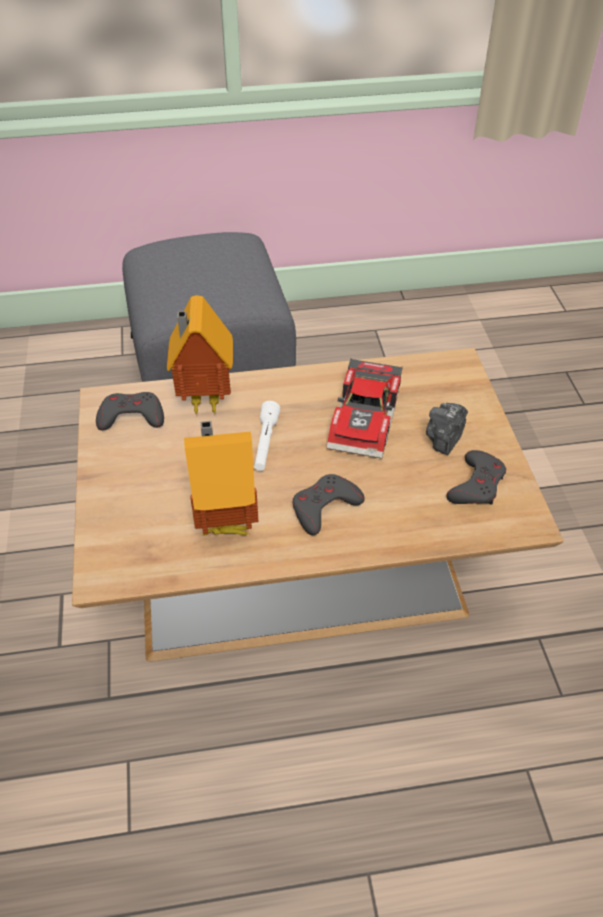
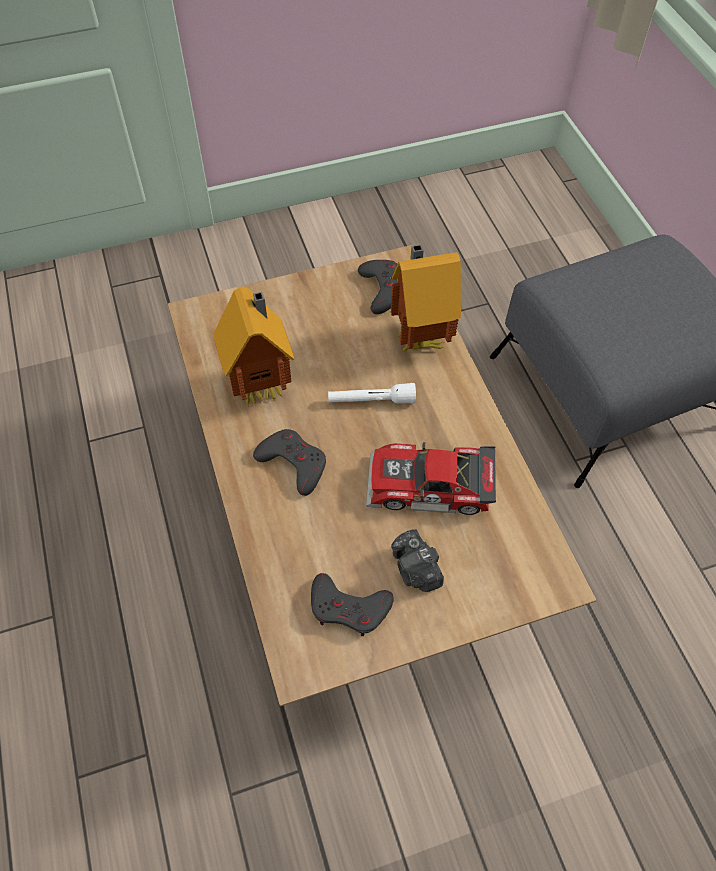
camera: 80 degrees right, 10 degrees up
camera [426,403,468,455] -> camera turned 135 degrees counterclockwise [391,529,444,592]

